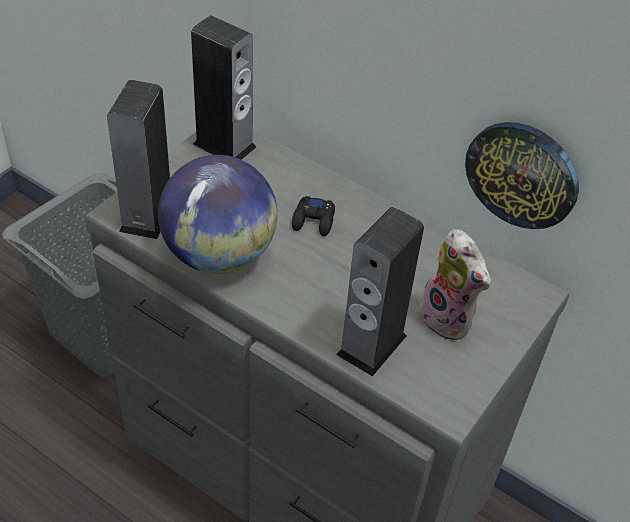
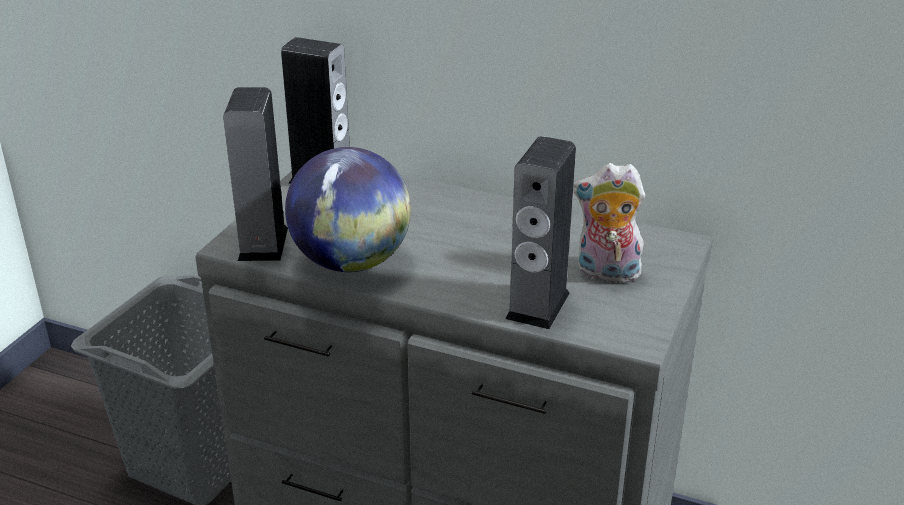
camera: 10 degrees left, 15 degrees down
black game controller [292,196,335,236] -> none
plush toy [415,229,491,340] -> plush toy turned 150 degrees clockwise [573,163,645,283]
wall clock [465,122,579,229] -> none

